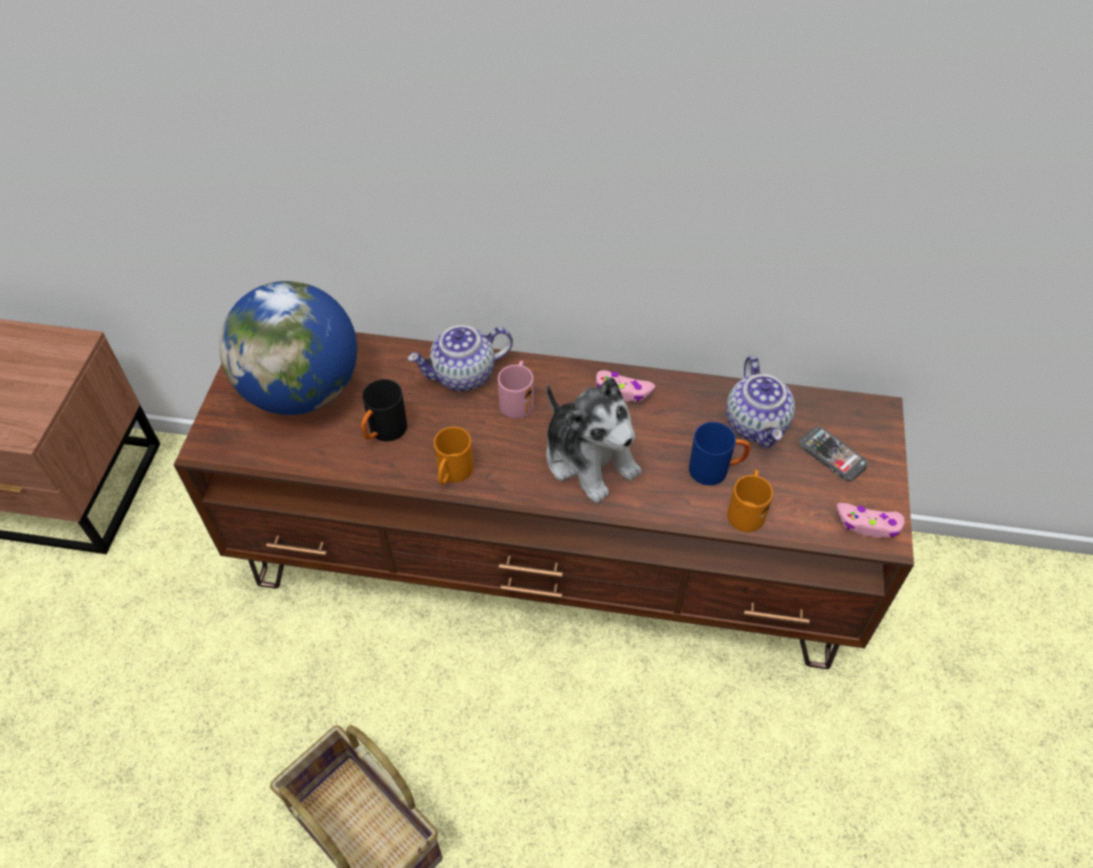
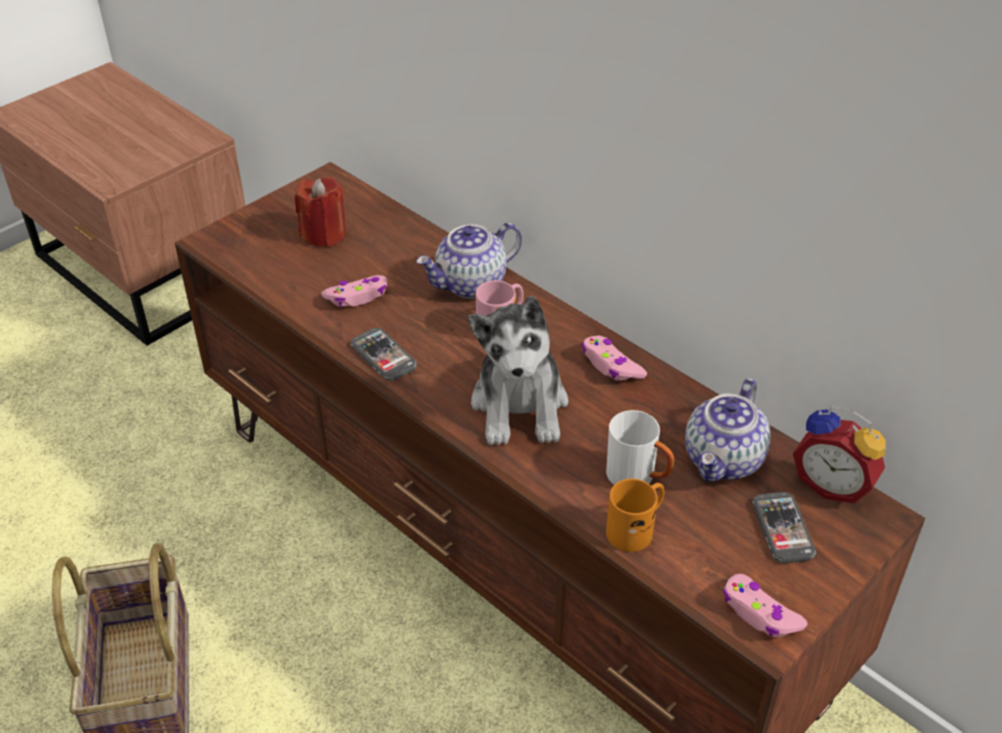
camera: 35 degrees right, 10 degrees down
globe [219,281,357,415] -> red candle [295,177,346,247]
black mug [361,379,407,441] -> pink game controller [321,275,387,306]
teapot [407,325,513,391] -> teapot turned 45 degrees counterclockwise [416,222,522,299]
orange mug [434,427,474,485] -> phone [351,328,417,381]
blue mug [689,422,751,485] -> white mug [606,410,674,485]
none -> alarm clock [793,406,885,503]

